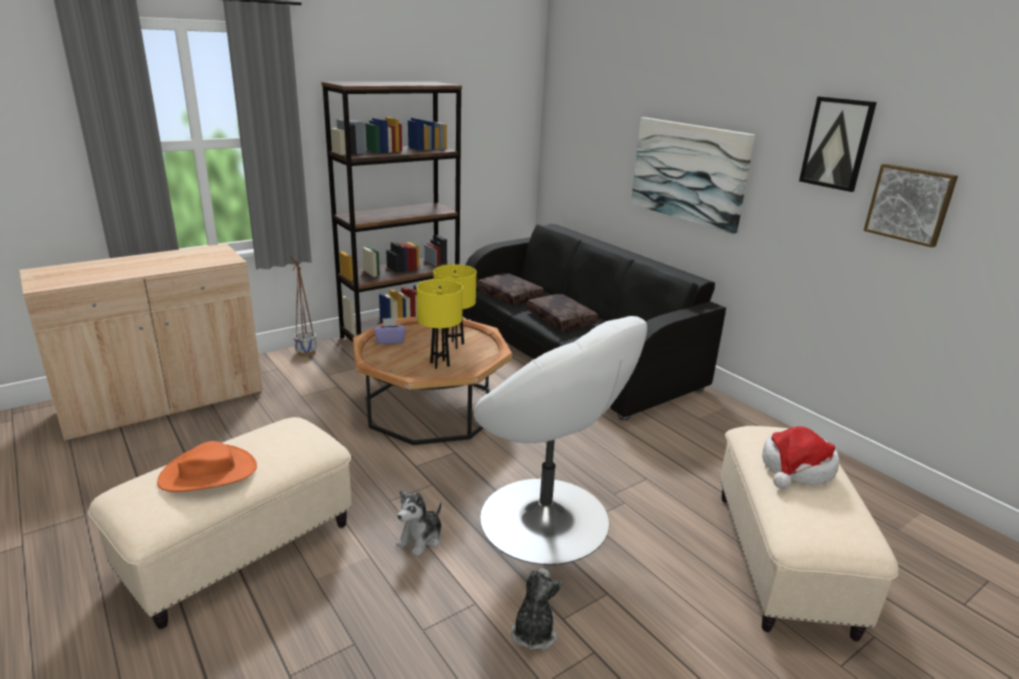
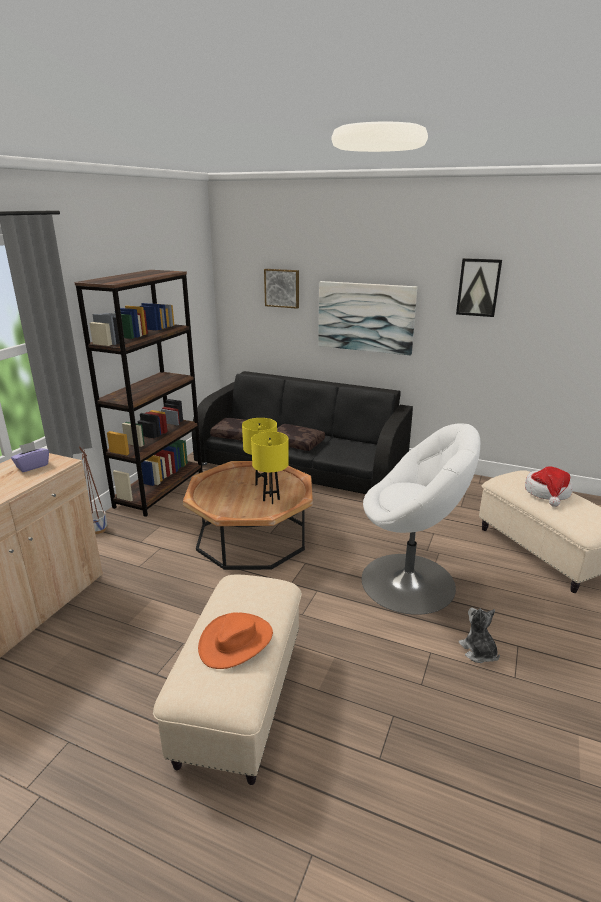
camera: 30 degrees left, 0 degrees up
purple tissue box [374,318,406,345] -> purple tissue box moved to [11,442,49,472]
plush toy [396,490,442,557] -> none
picture [864,164,958,247] -> picture moved to [264,269,299,309]

